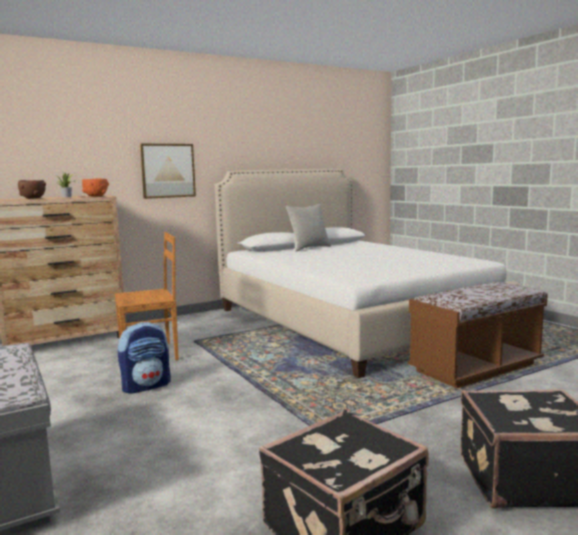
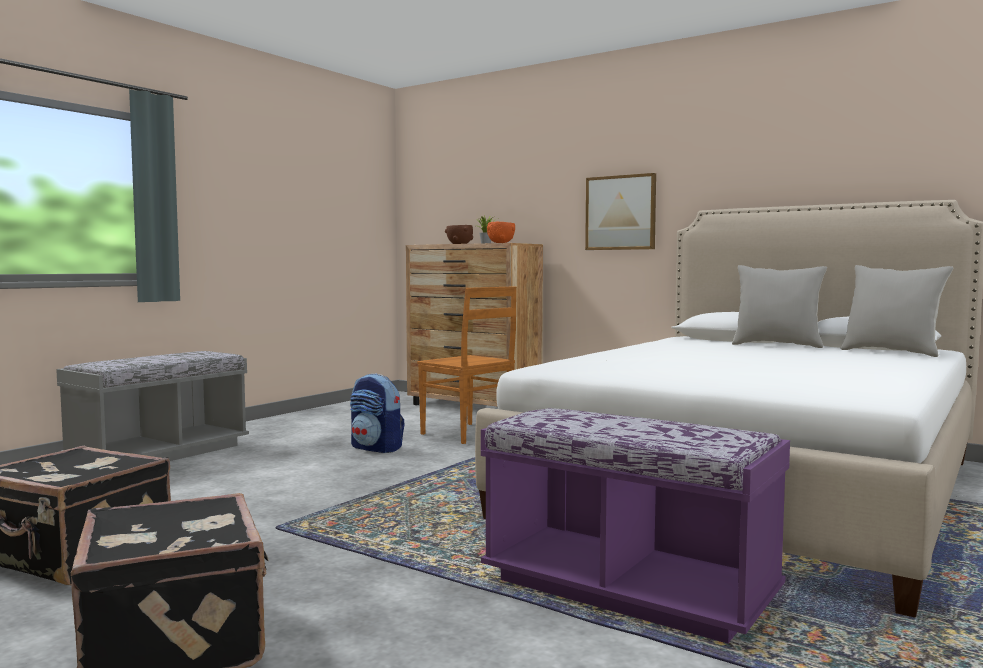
camera: 65 degrees right, 5 degrees down
brown bench [408,282,548,388] -> purple bench [481,408,790,644]
none -> grey pillow [841,265,953,357]

